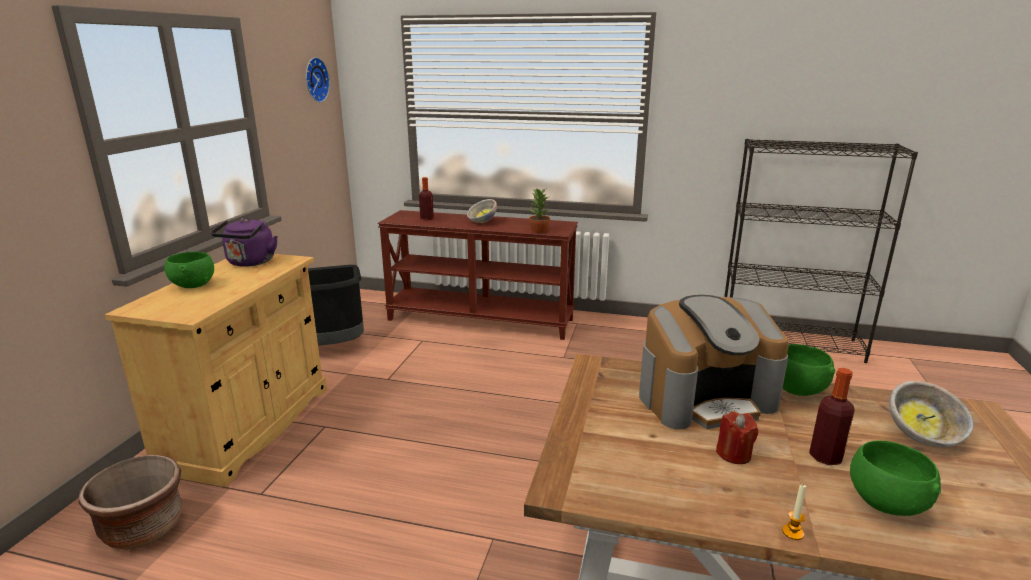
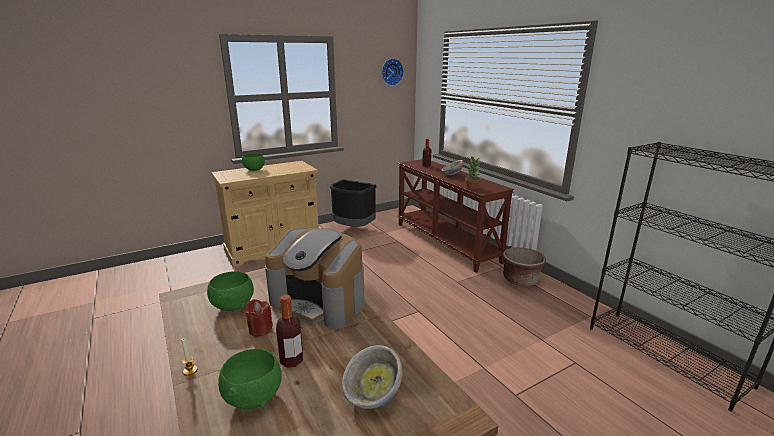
camera: 45 degrees right, 0 degrees up
brown planter [79,455,182,550] -> brown planter moved to [503,247,546,287]
purple kettle [211,218,278,267] -> none
green bowl [783,344,835,396] -> green bowl moved to [207,271,254,311]

